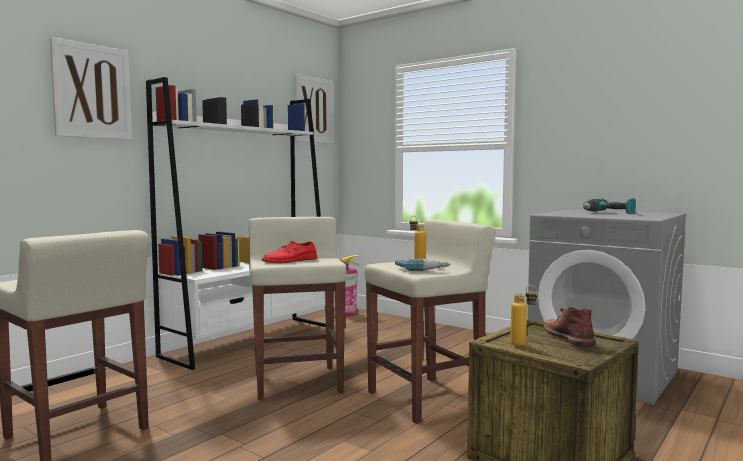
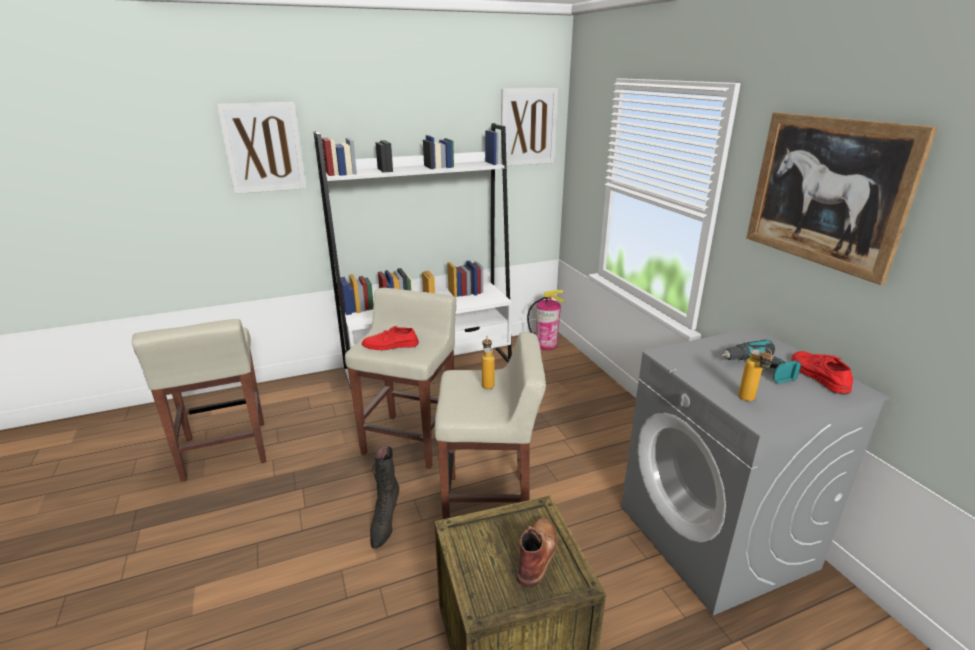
camera: 30 degrees right, 20 degrees up
power drill [395,258,450,271] -> none
bottle [510,285,538,346] -> bottle moved to [738,348,774,401]
none -> black boot [370,446,399,549]
none -> picture [746,112,938,285]
none -> red shoe [792,351,853,395]

